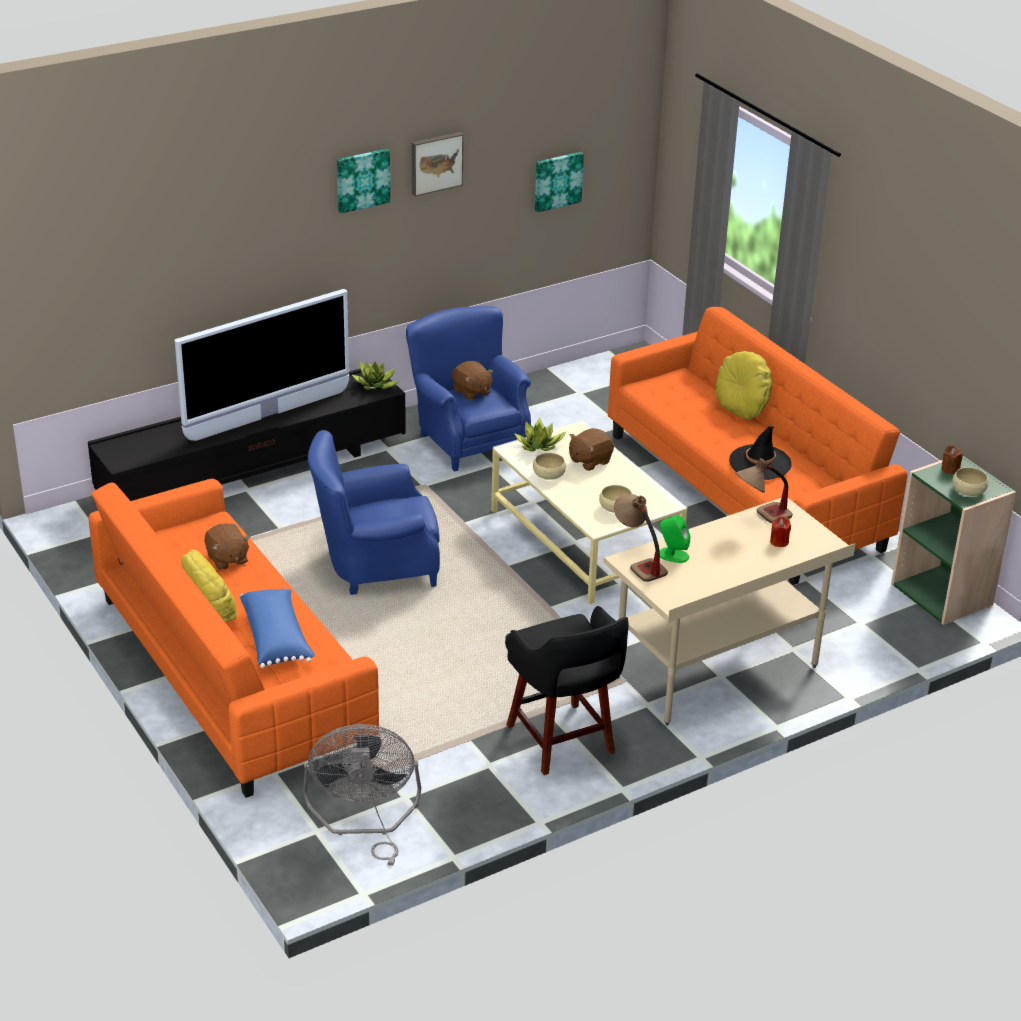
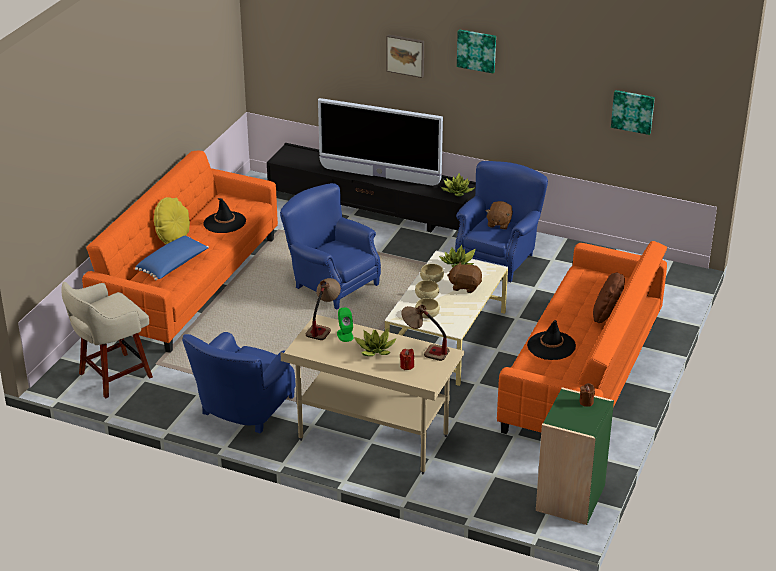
camera: 55 degrees right, 0 degrees up
brown plush toy [205,523,250,570] -> black hat [203,198,246,233]
grey fan [303,724,421,866] -> beige stool [61,282,153,399]
picture [412,132,464,196] -> picture moved to [387,34,424,78]
black stool [505,606,628,775] -> blue armchair [182,332,295,434]
yellow pillow [715,351,772,420] -> brown pillow [593,273,625,323]
beige bowl [952,467,989,496] -> beige bowl moved to [415,280,439,299]
none -> potted plant [354,329,396,356]

